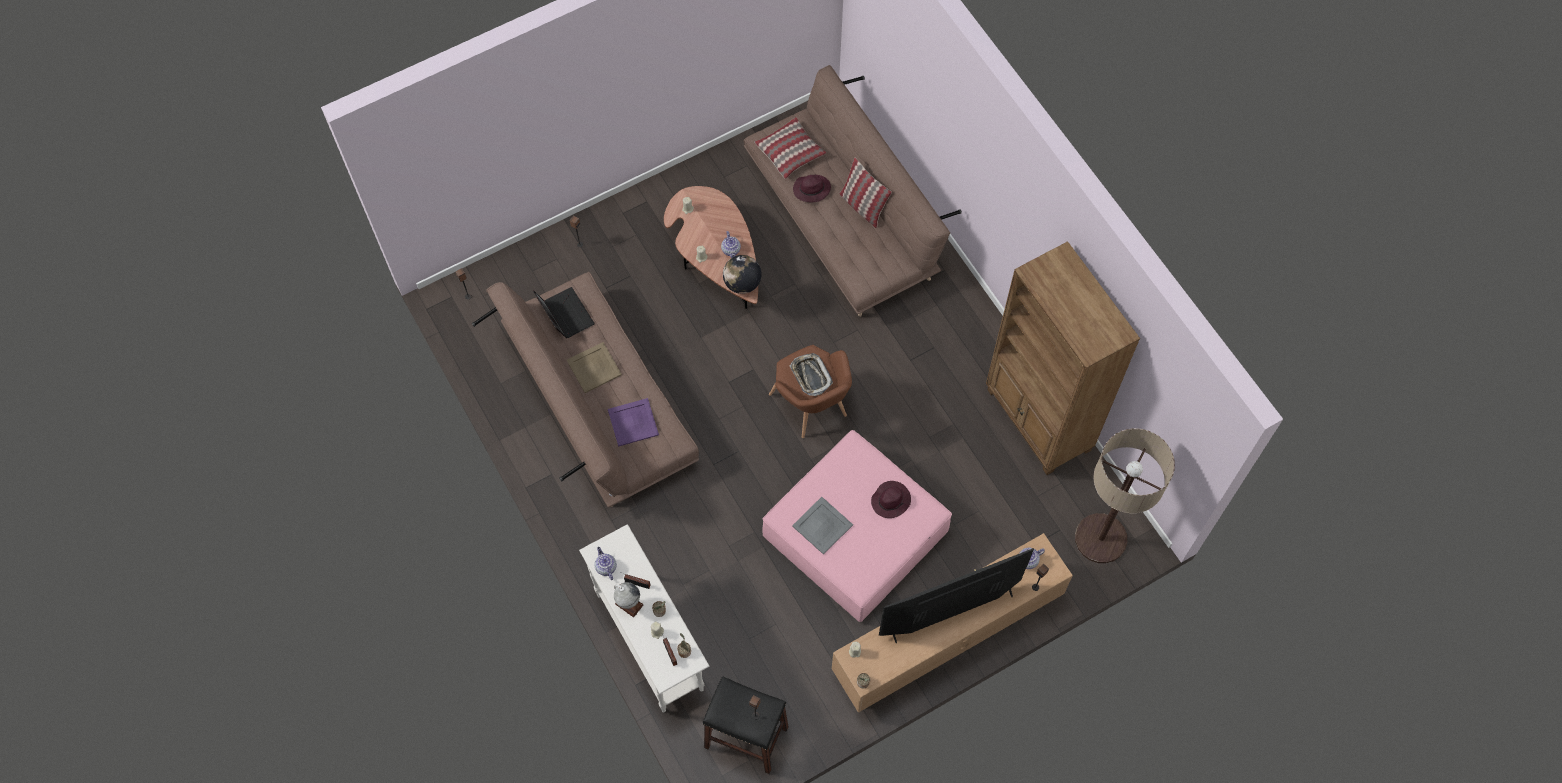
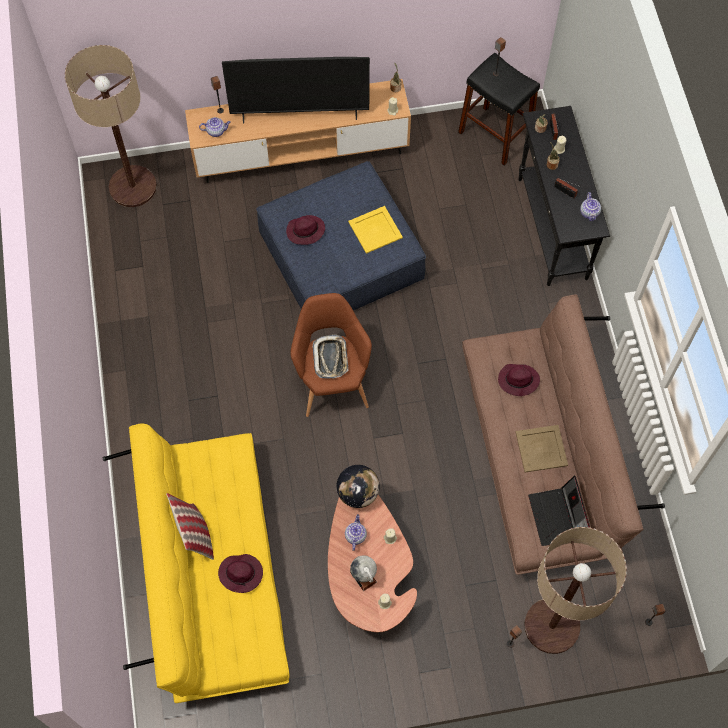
camera: 160 degrees left, 0 degrees up
white console table [579,524,710,713] -> black console table [518,106,610,286]
purple tray [608,398,659,447] -> purple hat [498,364,540,396]
globe [614,582,644,618] -> globe moved to [350,555,377,591]
brown sofa [743,65,962,317] -> yellow sofa [103,423,290,703]
pillow [754,117,826,179] -> none
pink ottoman [763,430,952,622] -> blue ottoman [256,161,426,311]
grey tray [792,497,853,555] -> yellow tray [348,206,403,254]
brown bookcase [986,241,1140,475] -> none
none -> floor lamp [525,527,627,654]

